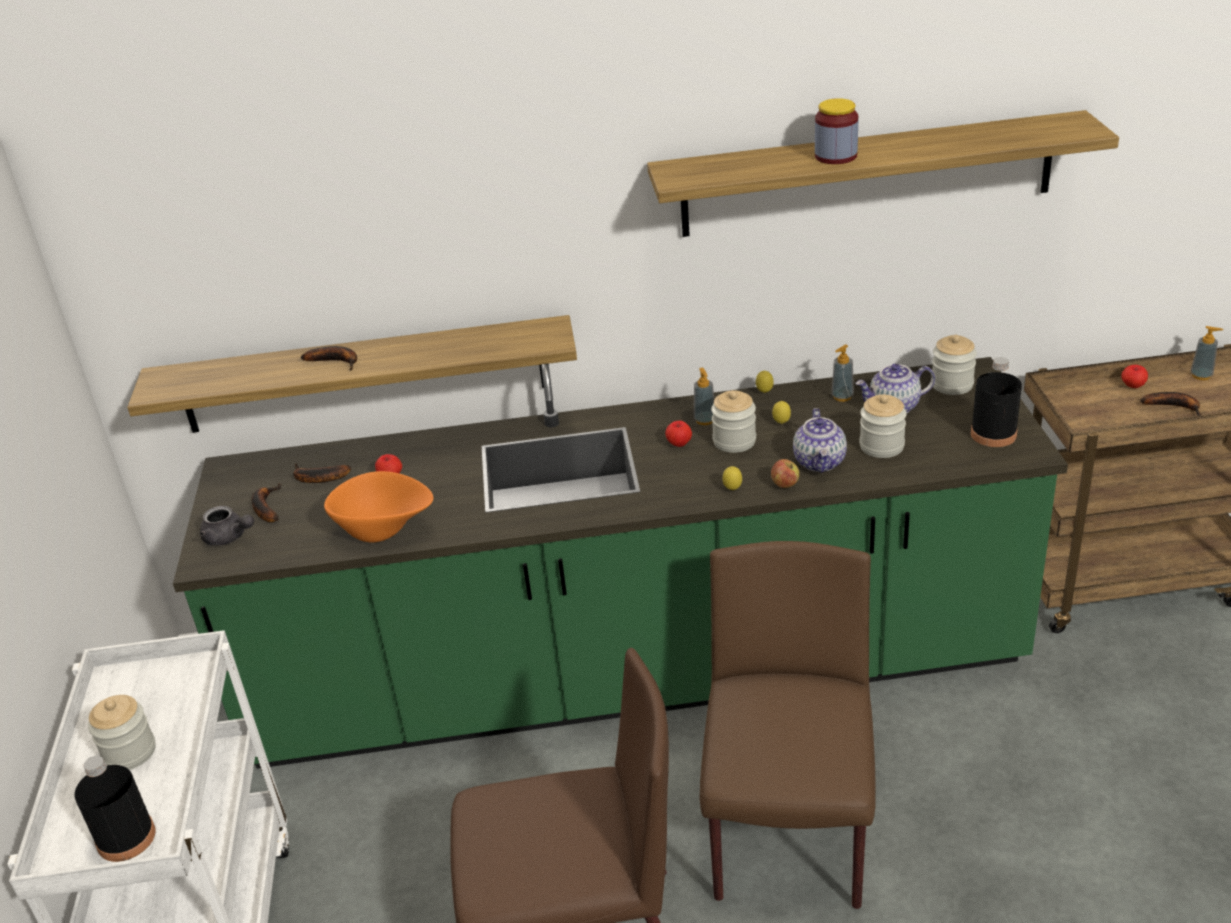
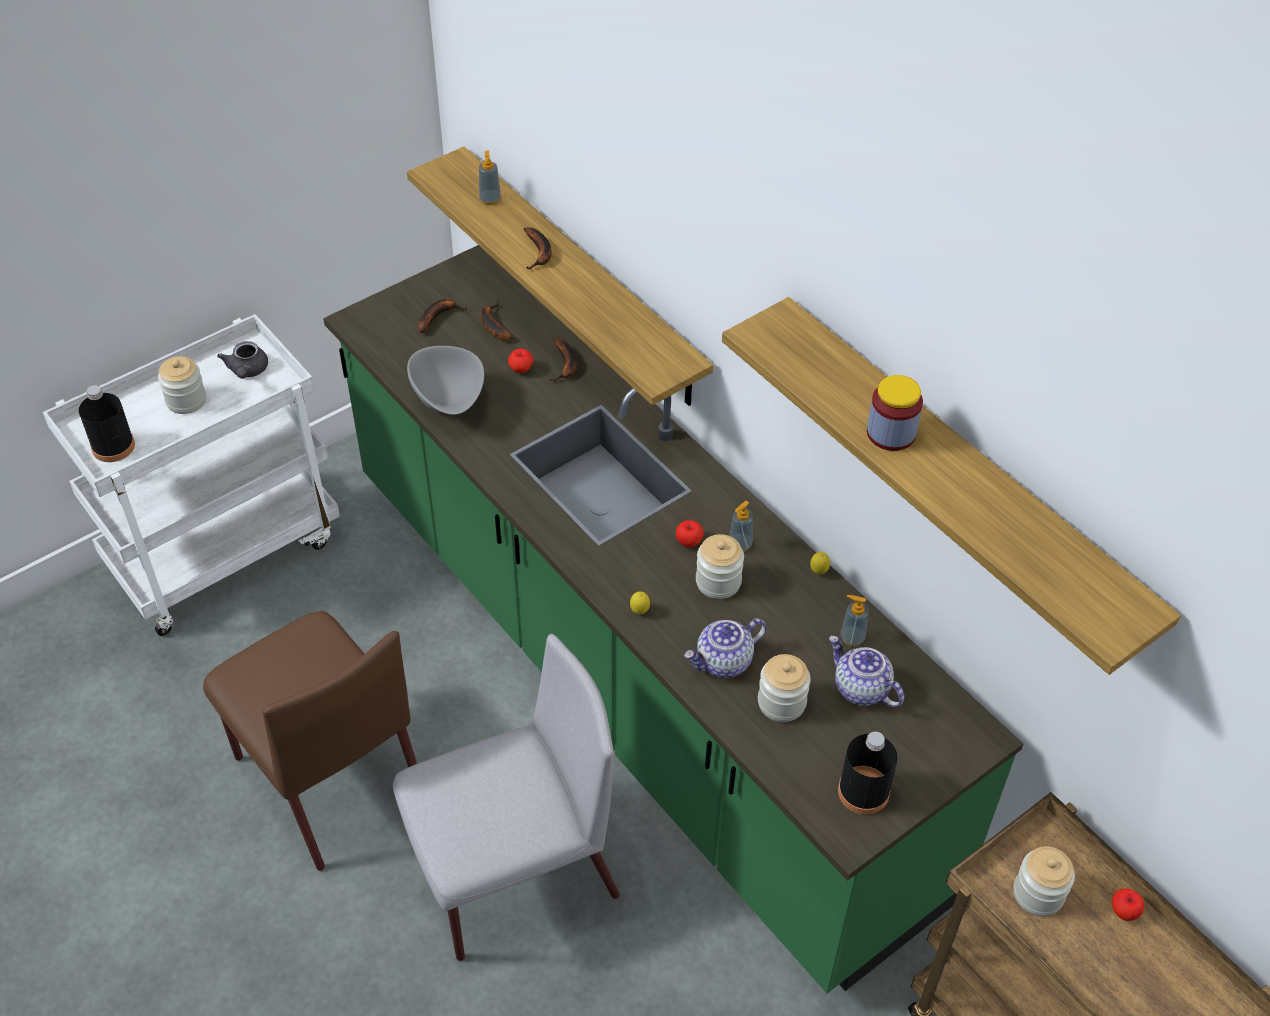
camera: 55 degrees right, 15 degrees up
grey teapot [200,506,254,546] -> grey teapot moved to [217,341,268,379]
orange bowl [324,471,433,542] -> grey bowl [407,346,484,415]
brown chair [699,541,876,909] -> grey chair [393,634,620,961]
apple [771,459,800,488] -> none
lemon [772,401,791,424] -> none
jar [932,335,977,395] -> jar moved to [1014,846,1075,916]
banana [1140,392,1201,416] -> banana moved to [550,339,577,382]
soap dispenser [1191,326,1223,380] -> soap dispenser moved to [479,150,501,205]

